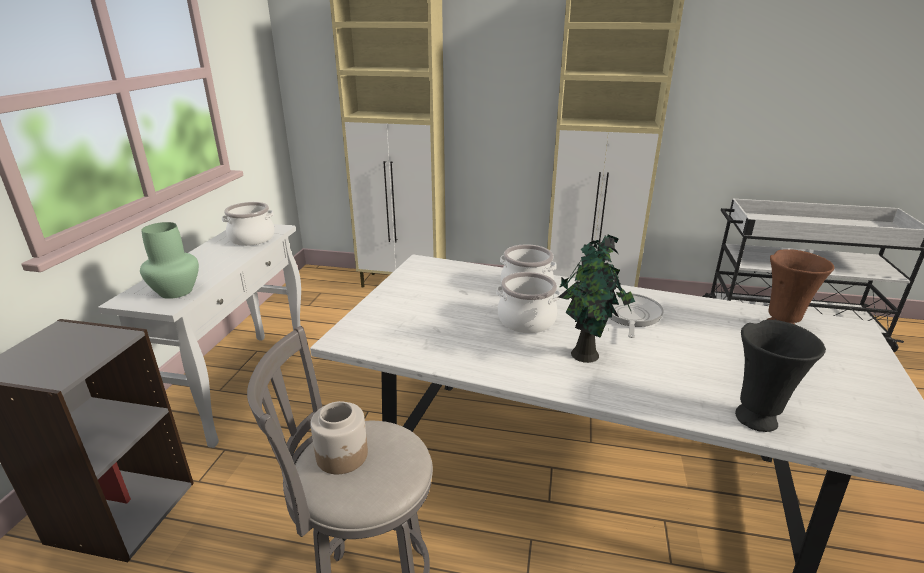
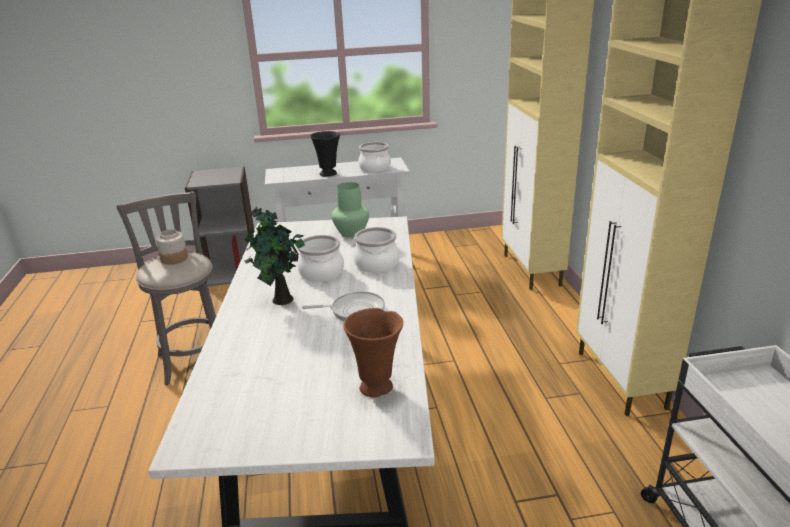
camera: 70 degrees right, 0 degrees up
green vase [140,222,199,299] -> green vase moved to [331,182,369,238]
black vase [735,320,826,432] -> black vase moved to [310,131,340,176]

